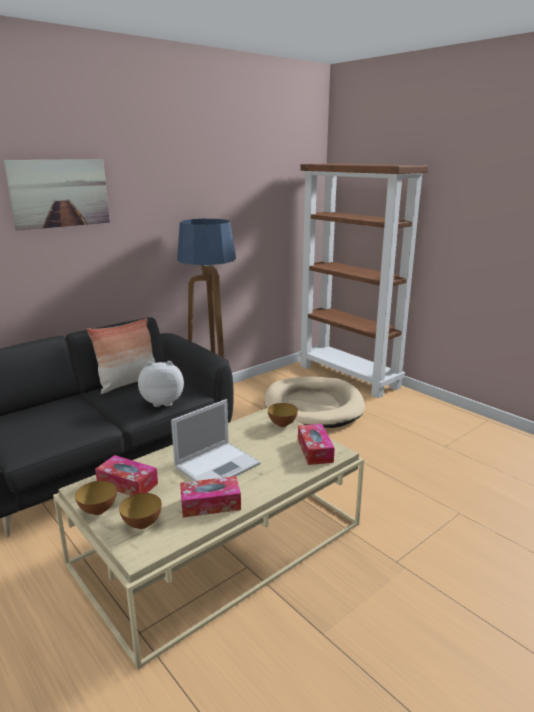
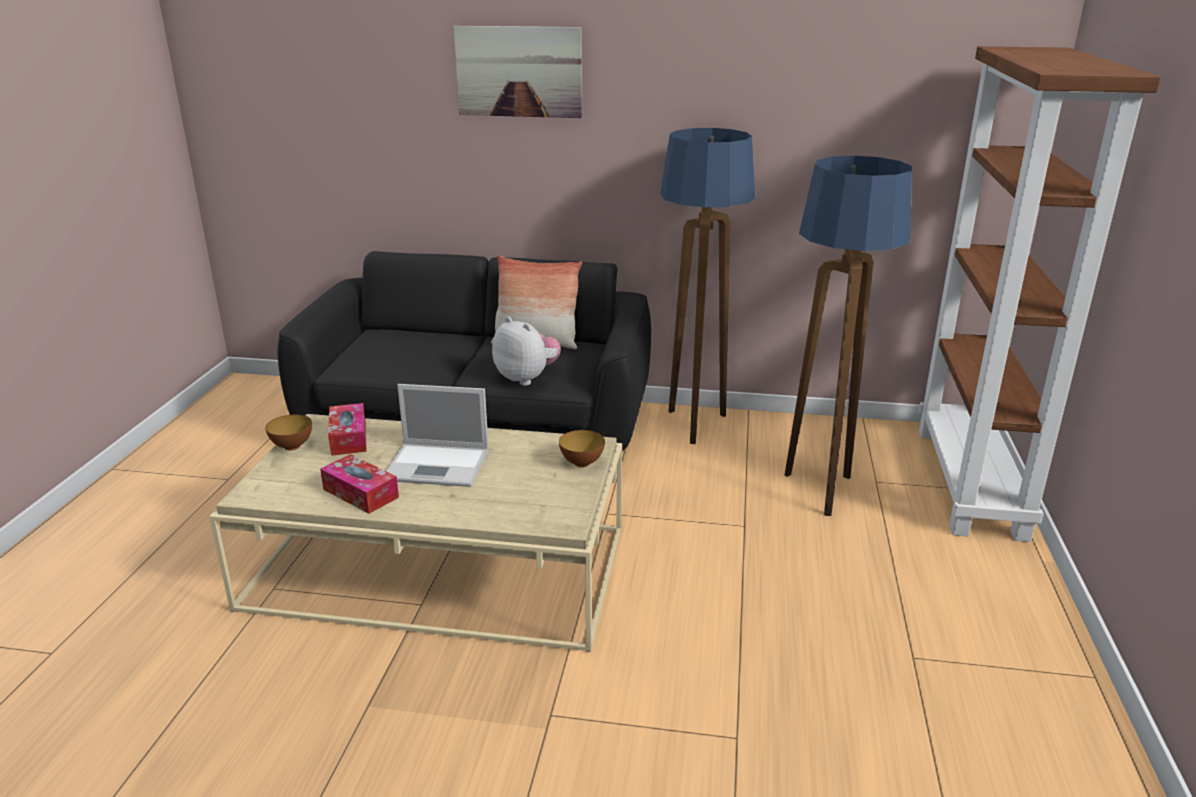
camera: 50 degrees right, 5 degrees up
bowl [119,493,162,529] -> none
beige dog bed [264,377,365,428] -> floor lamp [785,156,912,516]
tissue box [298,424,335,465] -> none

